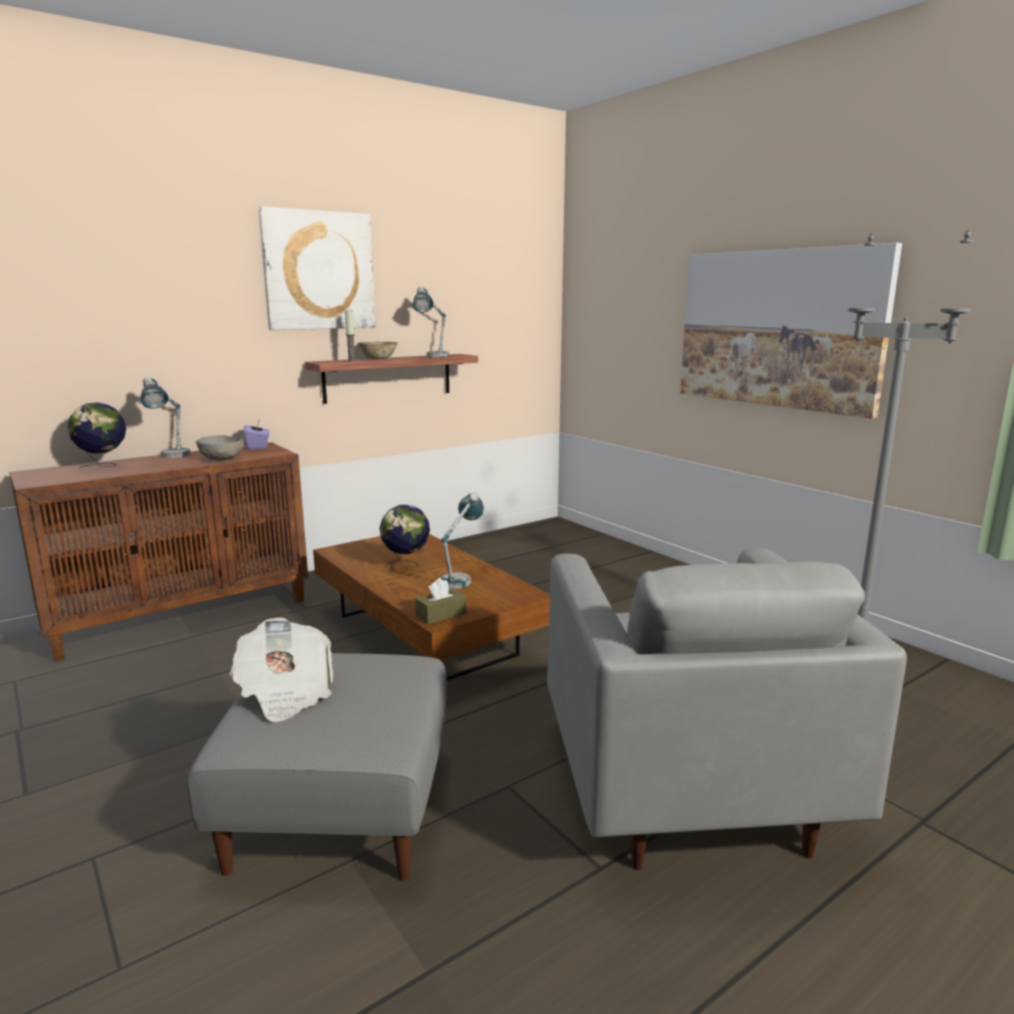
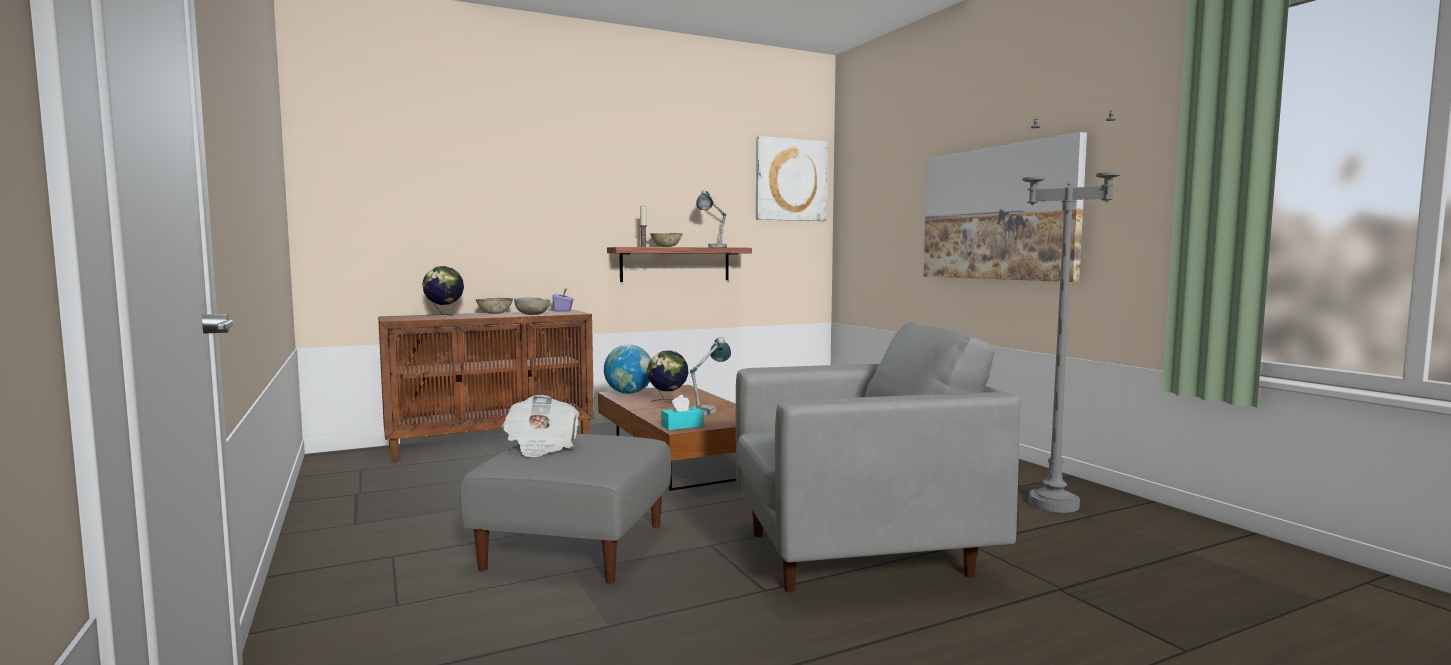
camera: 10 degrees right, 10 degrees down
table lamp [141,377,190,458] -> bowl [476,298,513,314]
picture [258,206,376,330] -> picture moved to [756,136,827,221]
brown tissue box [415,578,467,625] -> turquoise tissue box [661,395,703,430]
grey armchair [547,548,907,870] -> grey armchair turned 105 degrees counterclockwise [735,322,1020,592]
none -> globe [604,344,651,394]

